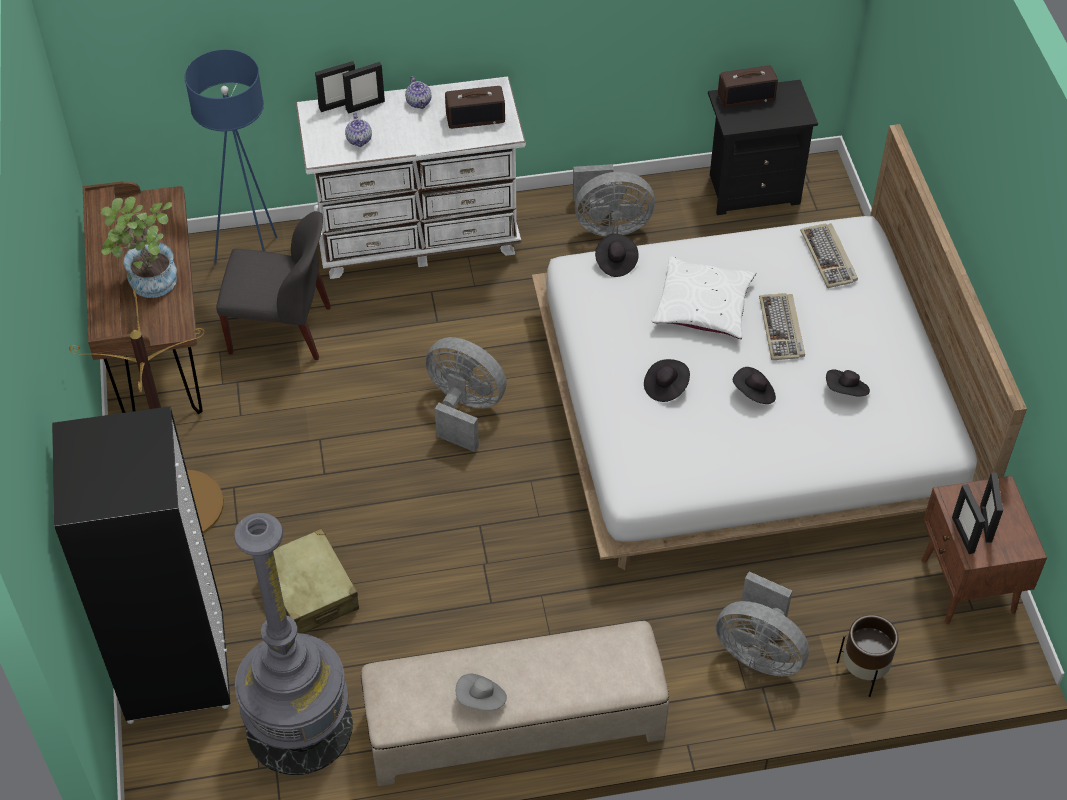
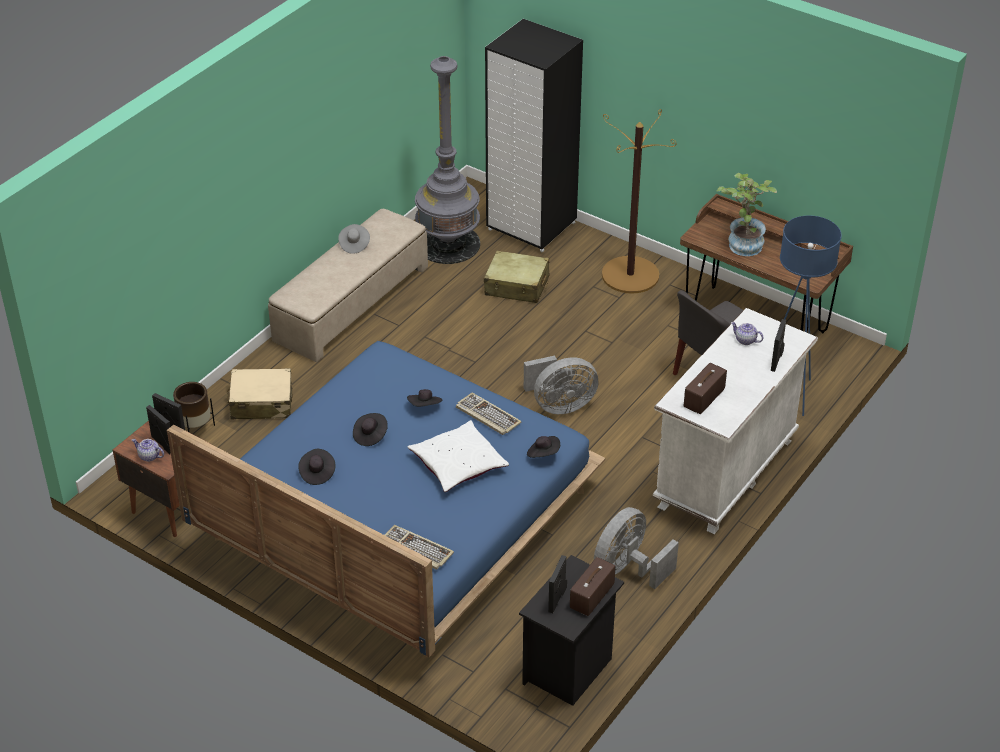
camera: 135 degrees right, 10 degrees down
picture frame [315,61,355,112] -> picture frame moved to [548,555,567,613]
teapot [405,76,431,109] -> teapot moved to [132,439,164,462]
white bed [532,124,1027,570] -> blue bed [167,341,606,657]
grey fan [716,572,809,676] -> beige suitcase [227,368,293,419]
keyboard [759,293,805,360] -> keyboard moved to [456,393,522,435]

